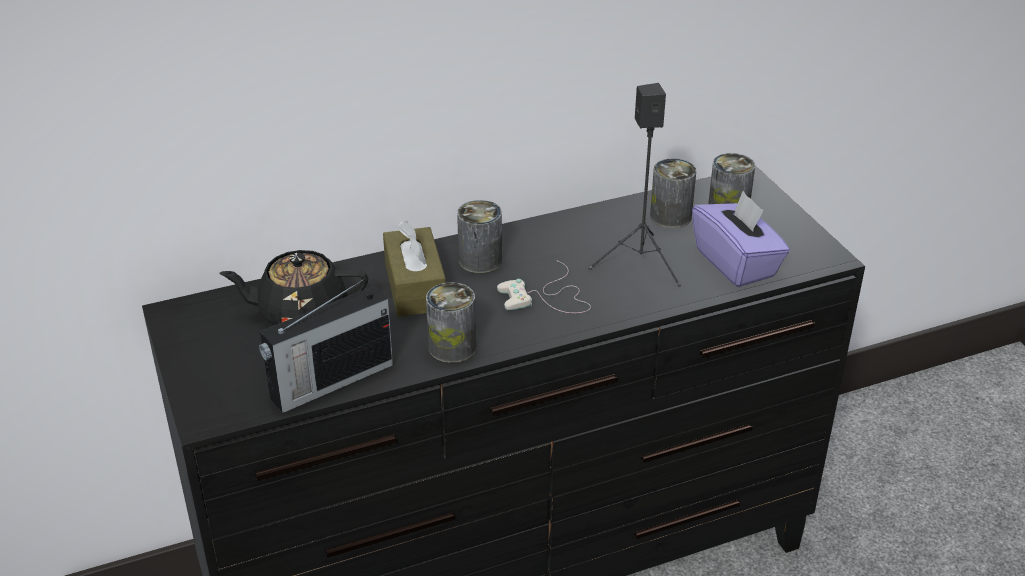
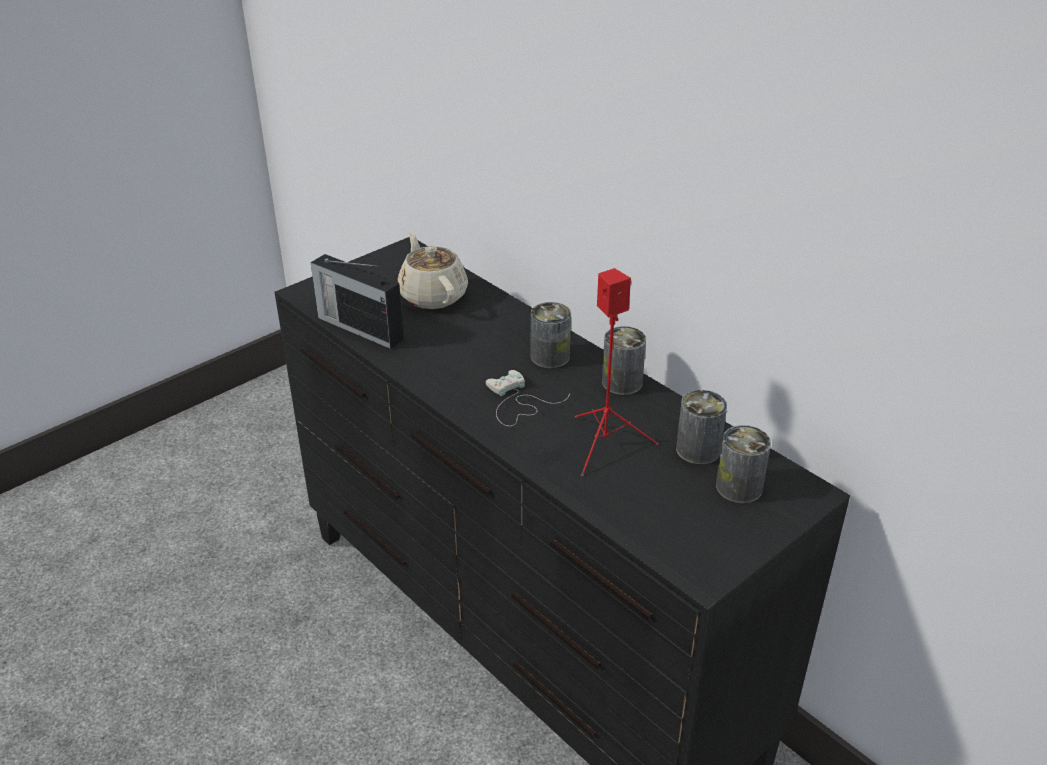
camera: 70 degrees right, 0 degrees up
black teapot [219,250,368,326] -> beige teapot [397,232,468,309]
brown tissue box [383,221,446,317] -> none
can [426,282,476,363] -> can moved to [602,326,646,395]
black speaker [589,83,681,287] -> red speaker [575,268,659,477]
purple tissue box [692,191,790,287] -> none

